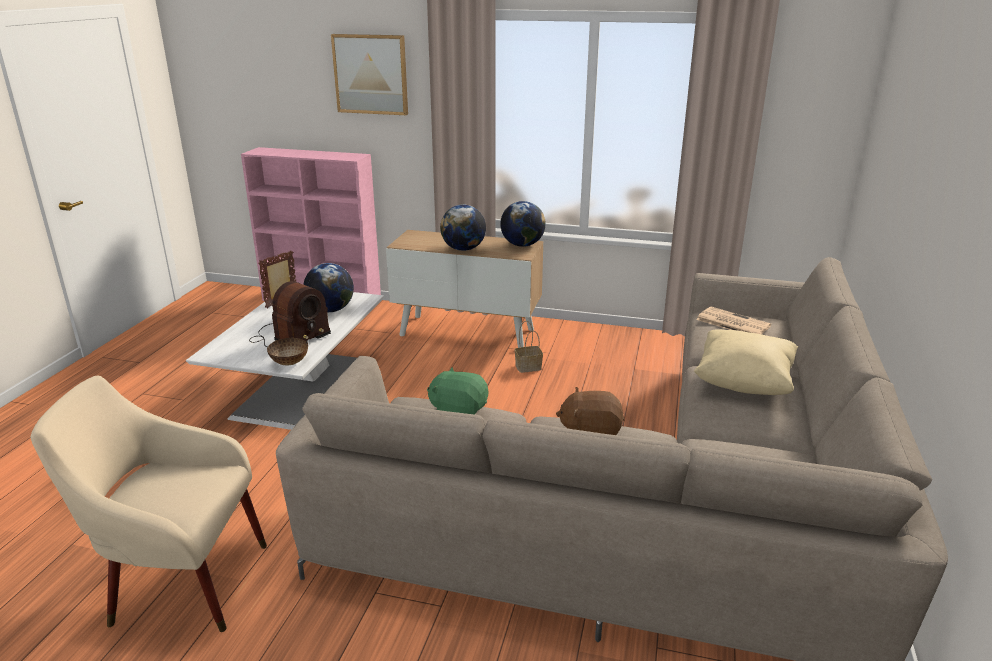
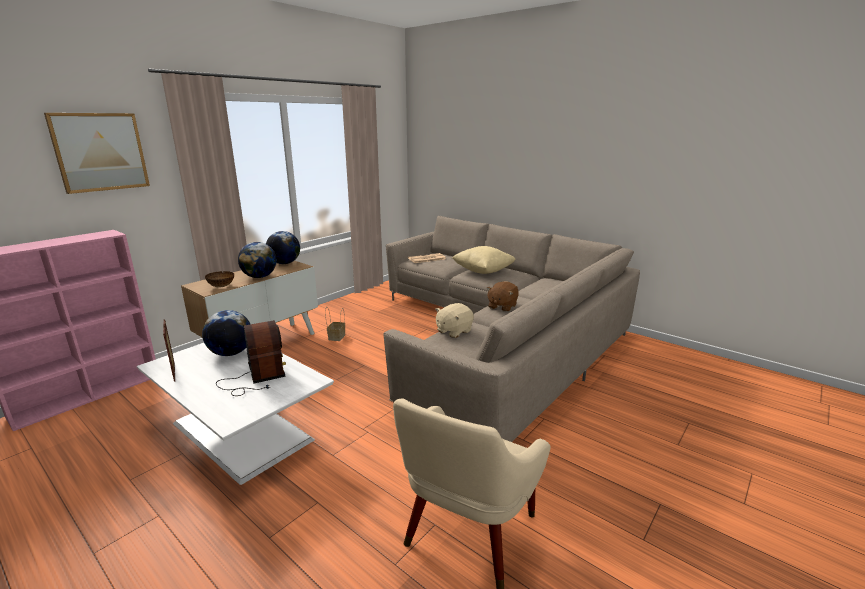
camera: 65 degrees left, 5 degrees down
bowl [267,338,308,365] -> bowl moved to [205,271,234,288]
green plush toy [427,367,488,414] -> beige plush toy [435,303,474,338]

